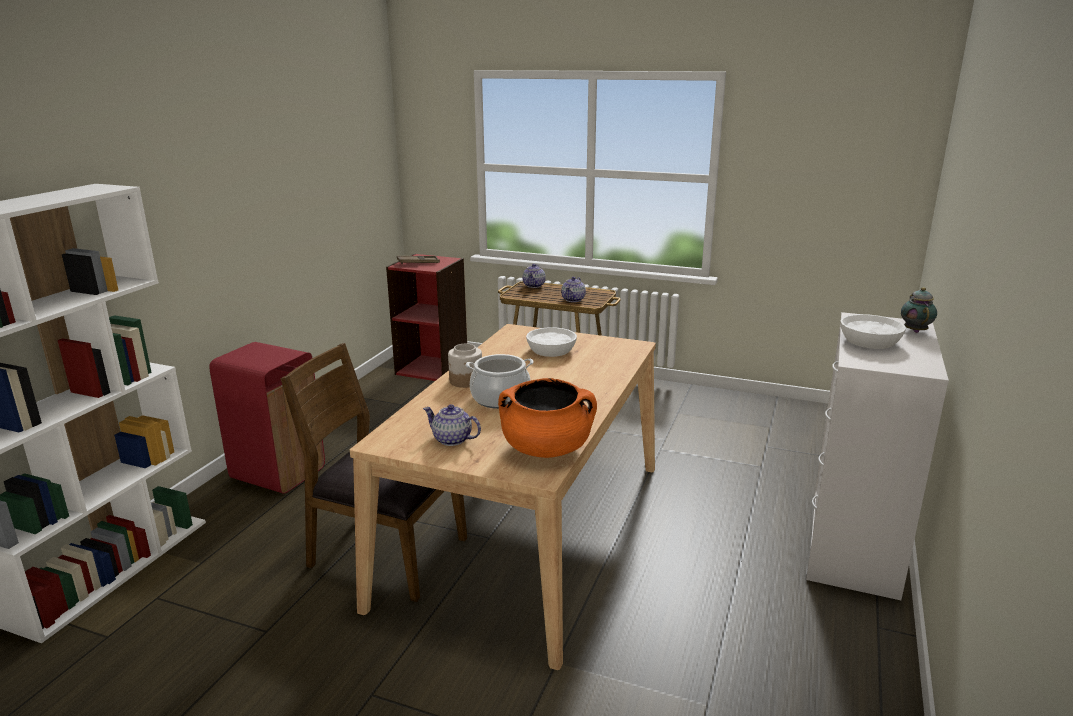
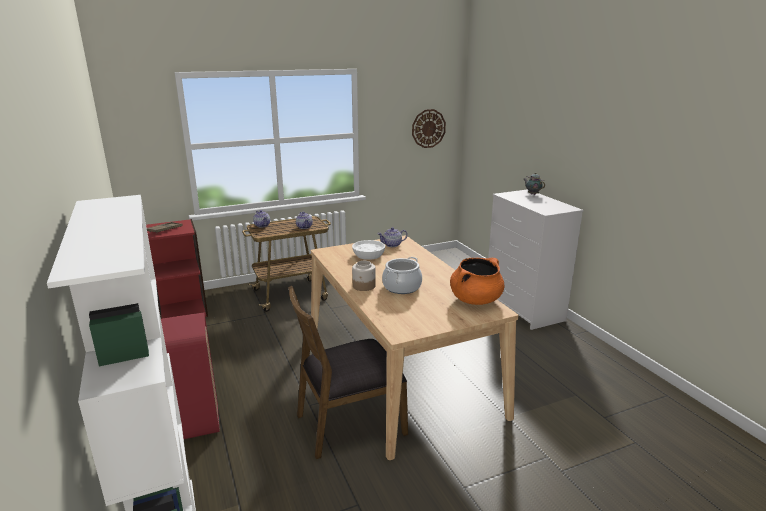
camera: 45 degrees left, 0 degrees up
teapot [423,404,481,446] -> teapot moved to [377,227,407,247]
white bowl [840,314,906,349] -> none
none -> wall clock [412,109,446,148]

